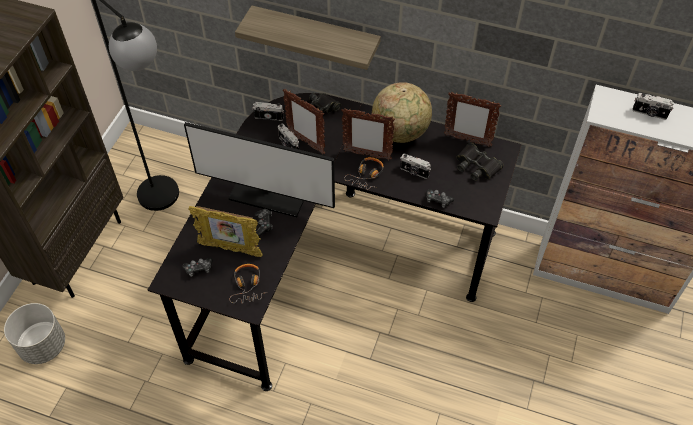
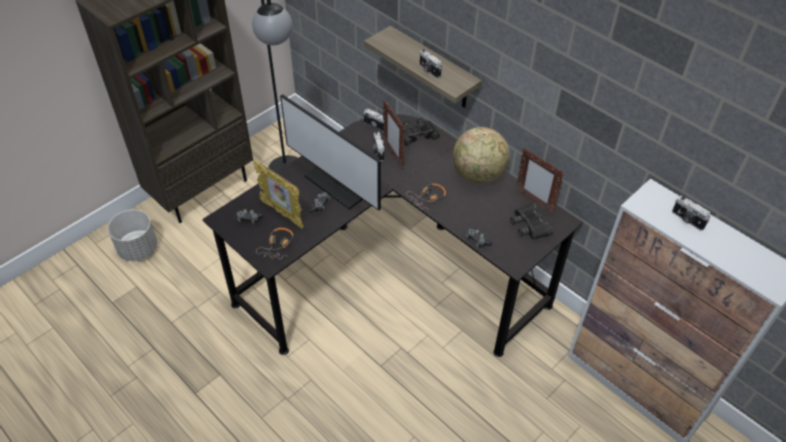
camera: 25 degrees right, 5 degrees down
picture frame [341,108,395,160] -> none
camera [400,153,431,179] -> camera moved to [420,49,442,78]

